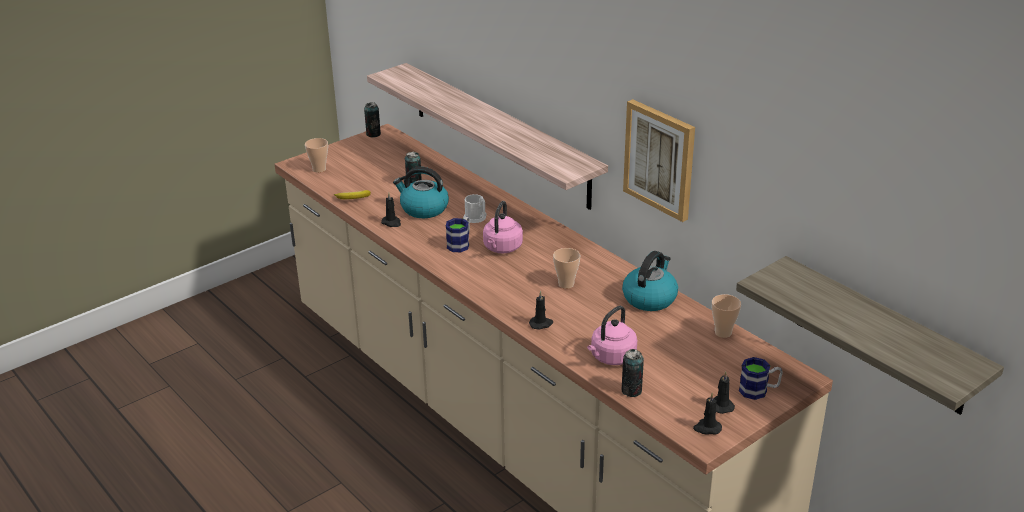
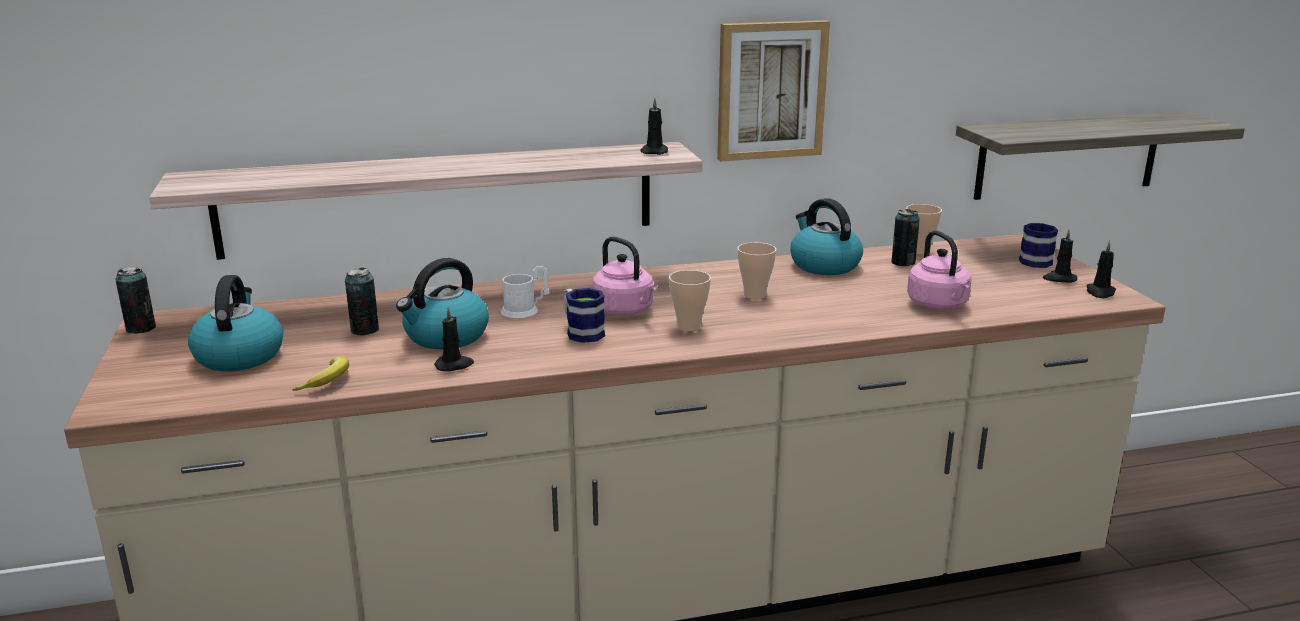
camera: 65 degrees left, 10 degrees down
cup [305,138,328,173] -> cup moved to [669,270,711,332]
black candle [529,291,553,330] -> black candle moved to [640,98,668,155]
can [621,349,644,397] -> can moved to [891,209,920,266]
none -> kettle [188,275,283,371]

